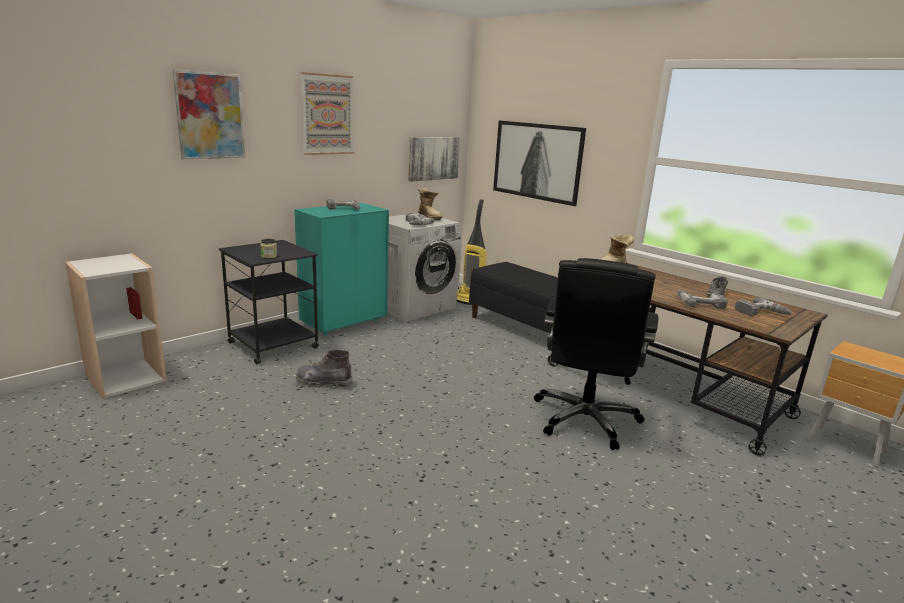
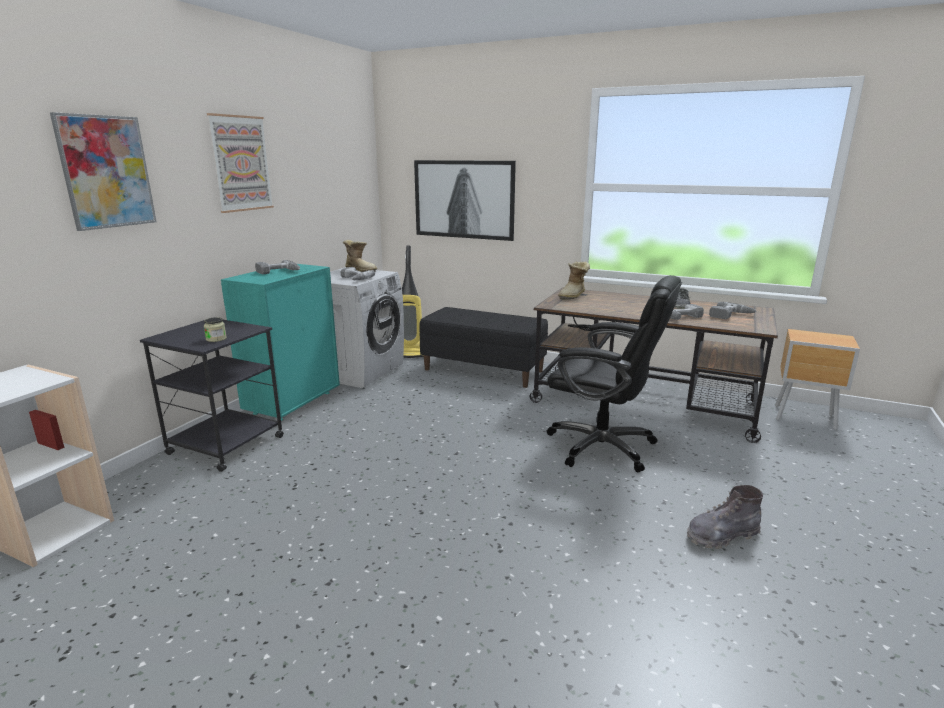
camera: 20 degrees left, 0 degrees up
grey boot [296,350,353,388] -> grey boot moved to [687,485,763,549]
picture [408,137,460,182] -> none
black office chair [534,258,658,450] -> black office chair turned 60 degrees counterclockwise [546,275,682,472]

